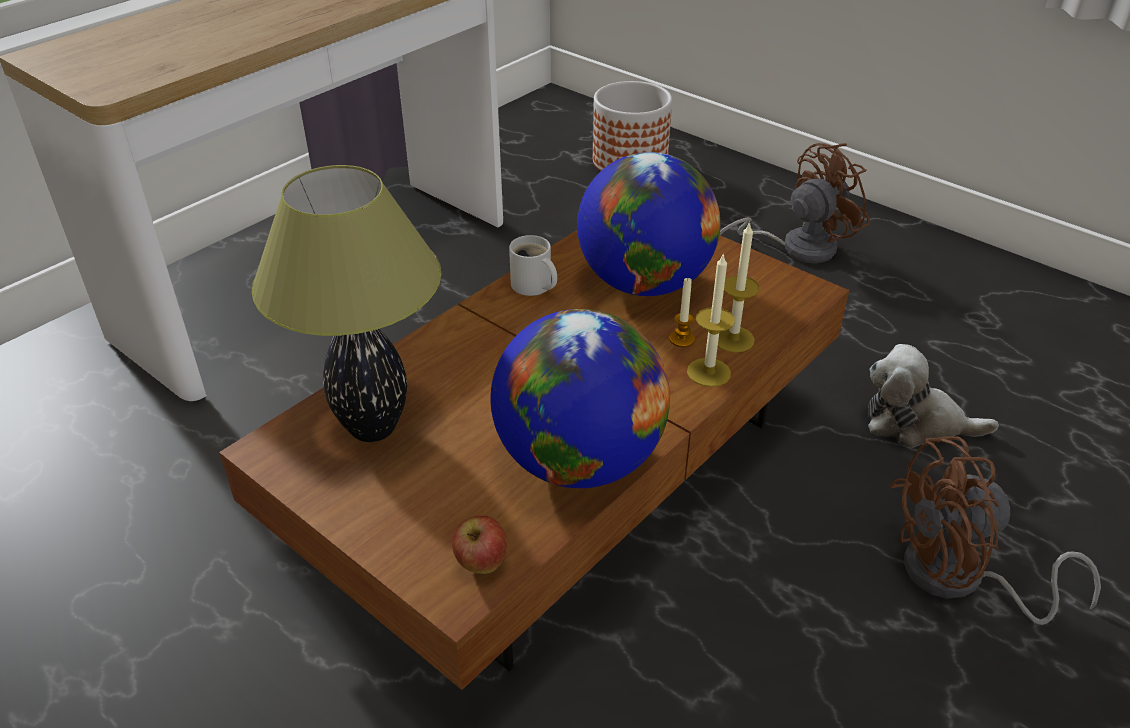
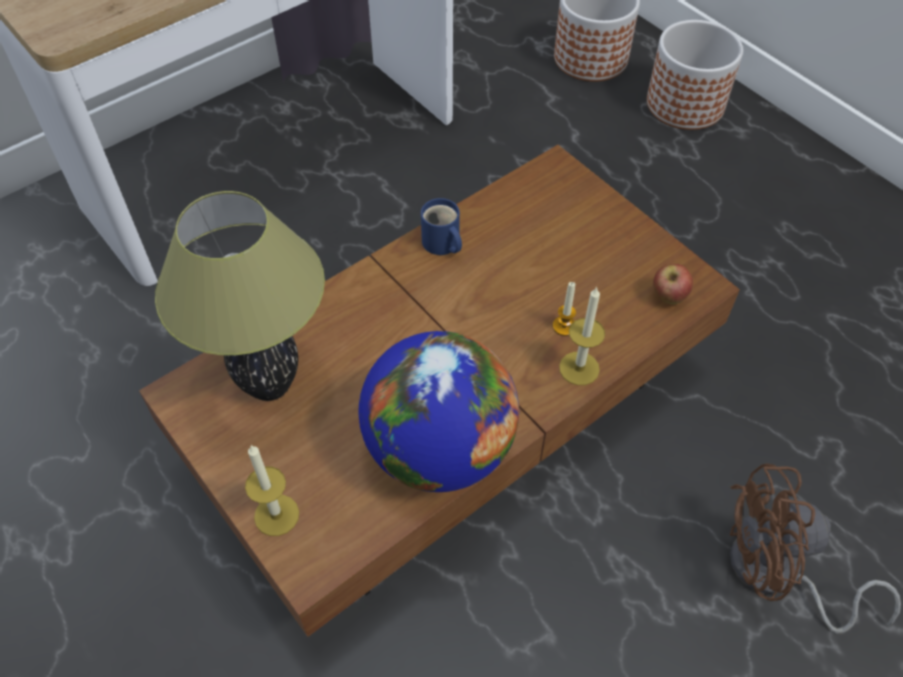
camera: 10 degrees right, 15 degrees up
apple [452,516,508,574] -> apple moved to [653,264,693,304]
white mug [509,235,557,296] -> blue mug [421,198,462,255]
globe [577,152,720,296] -> none
candle [718,222,759,352] -> candle moved to [245,445,299,536]
brown fan [720,143,870,263] -> none
plush toy [868,344,999,448] -> none
none -> planter [647,20,743,130]

